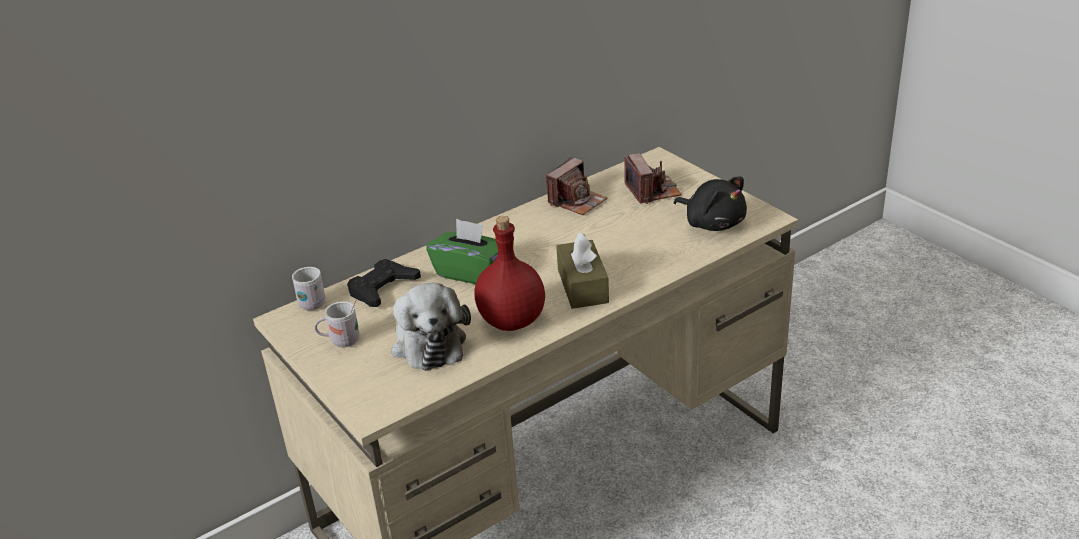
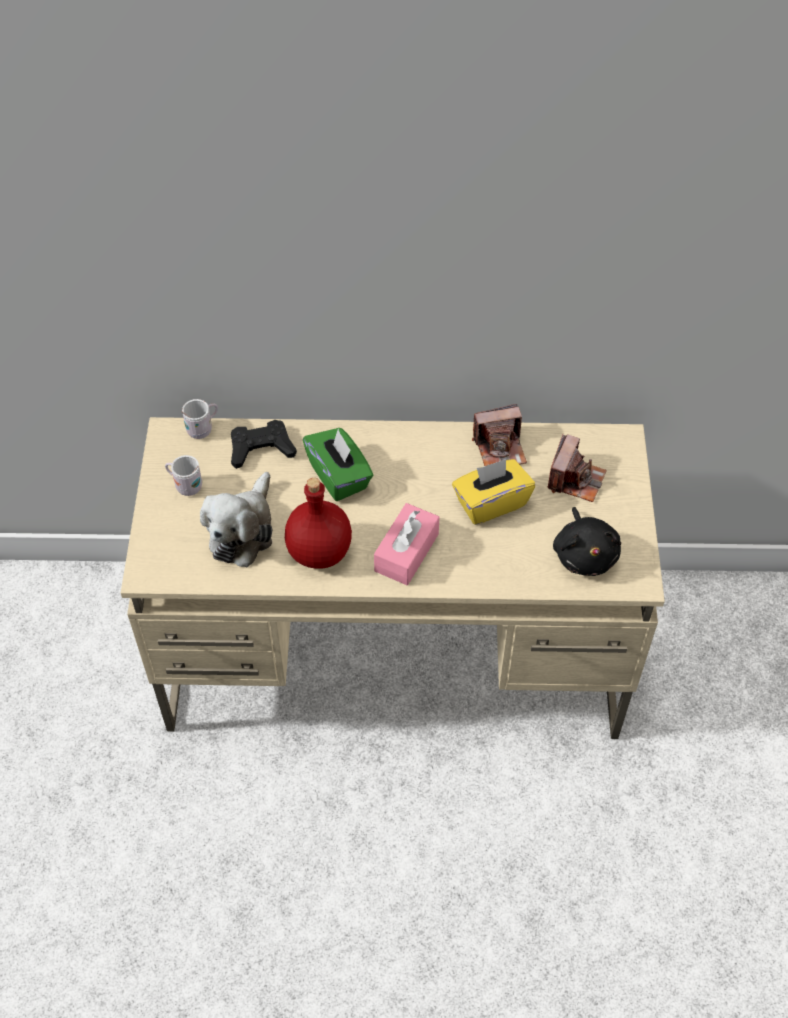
camera: 35 degrees right, 20 degrees up
brown tissue box [556,232,609,309] -> pink tissue box [374,503,439,585]
none -> yellow tissue box [452,459,535,525]

